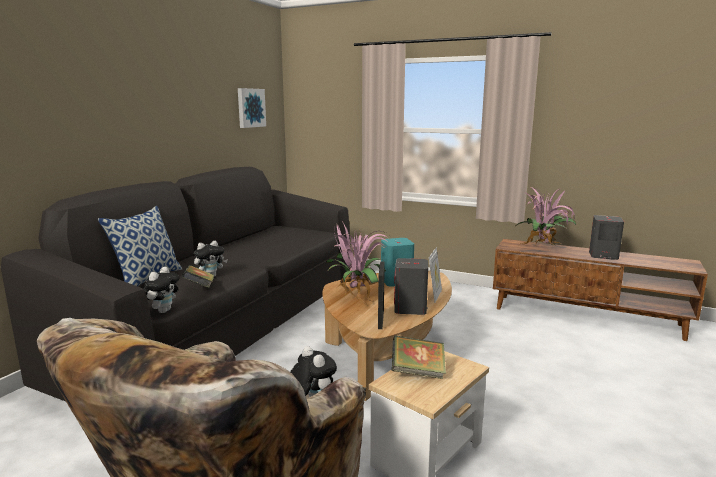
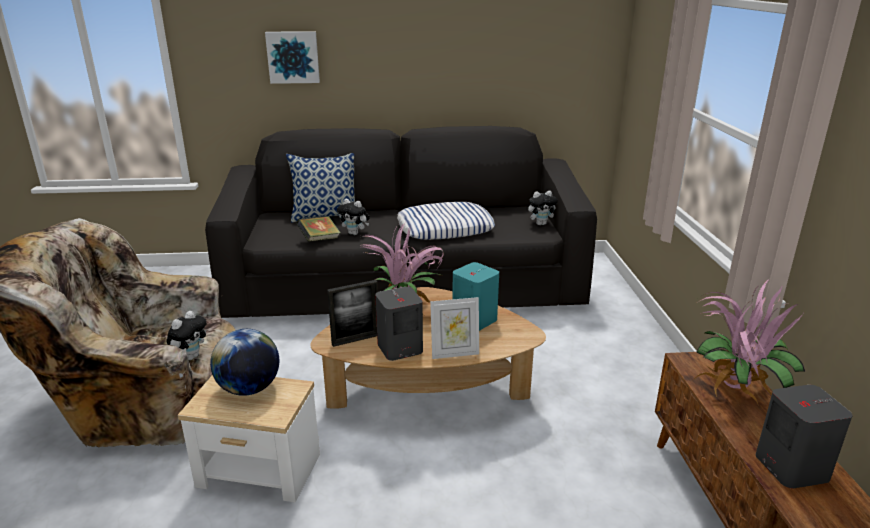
camera: 60 degrees right, 10 degrees up
plush toy [144,267,180,313] -> plush toy moved to [528,191,558,225]
picture [238,88,266,128] -> picture moved to [265,31,320,84]
book [392,335,446,379] -> globe [210,329,279,396]
none -> pillow [397,202,495,240]

